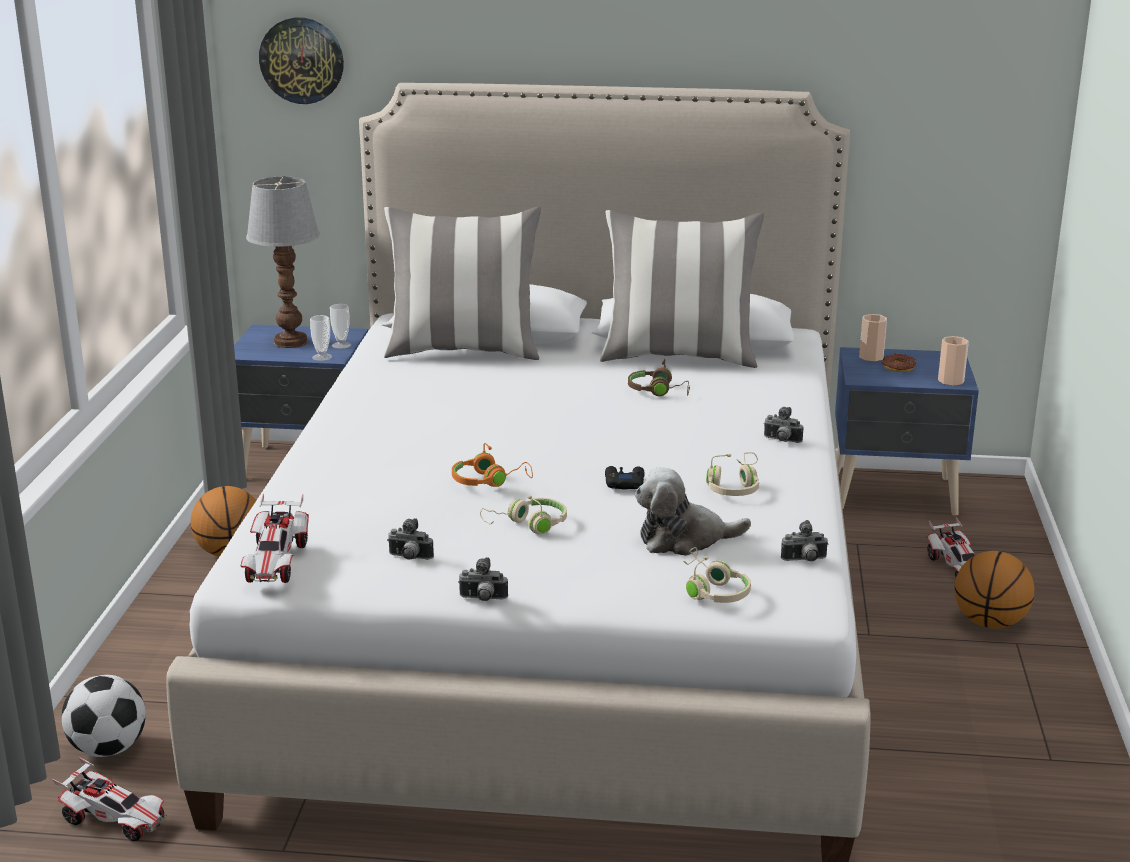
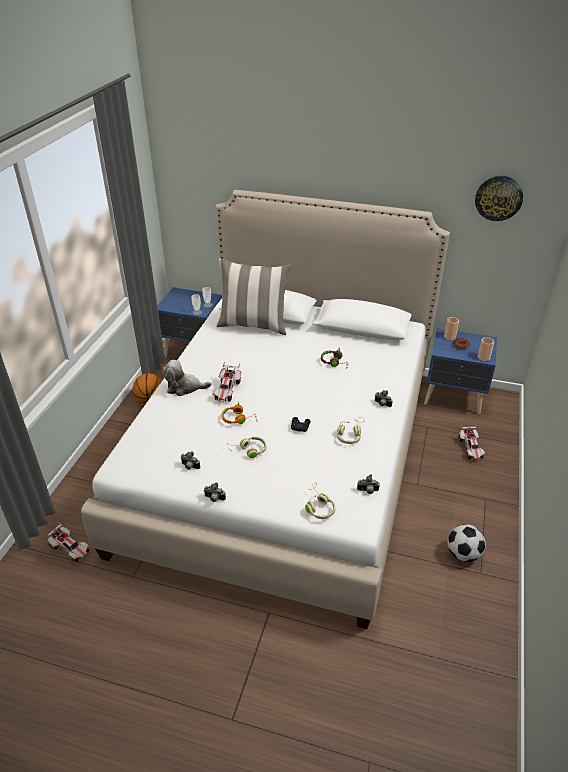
camera: 10 degrees right, 15 degrees up
football [62,675,145,757] -> football moved to [447,524,486,562]
toy car [241,494,309,583] -> toy car moved to [213,362,241,402]
table lamp [246,176,320,348] -> none
wall clock [259,17,344,104] -> wall clock moved to [475,176,523,221]
pillow [600,210,764,368] -> none
plush toy [635,467,751,556] -> plush toy moved to [162,360,211,396]
basketball [955,551,1035,629] -> none

